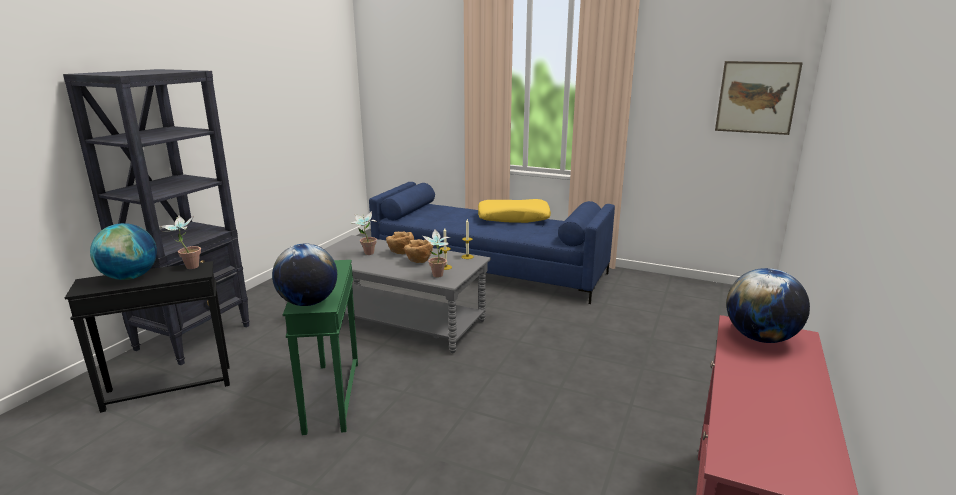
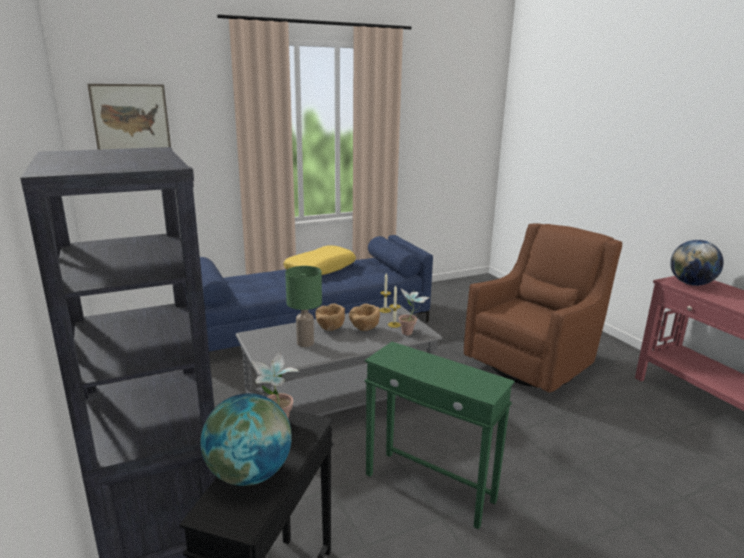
camera: 50 degrees left, 0 degrees up
globe [272,243,337,306] -> none
potted plant [351,211,377,255] -> green table lamp [285,266,322,347]
picture [715,61,803,135] -> picture moved to [87,84,171,150]
none -> brown armchair [464,223,622,393]

